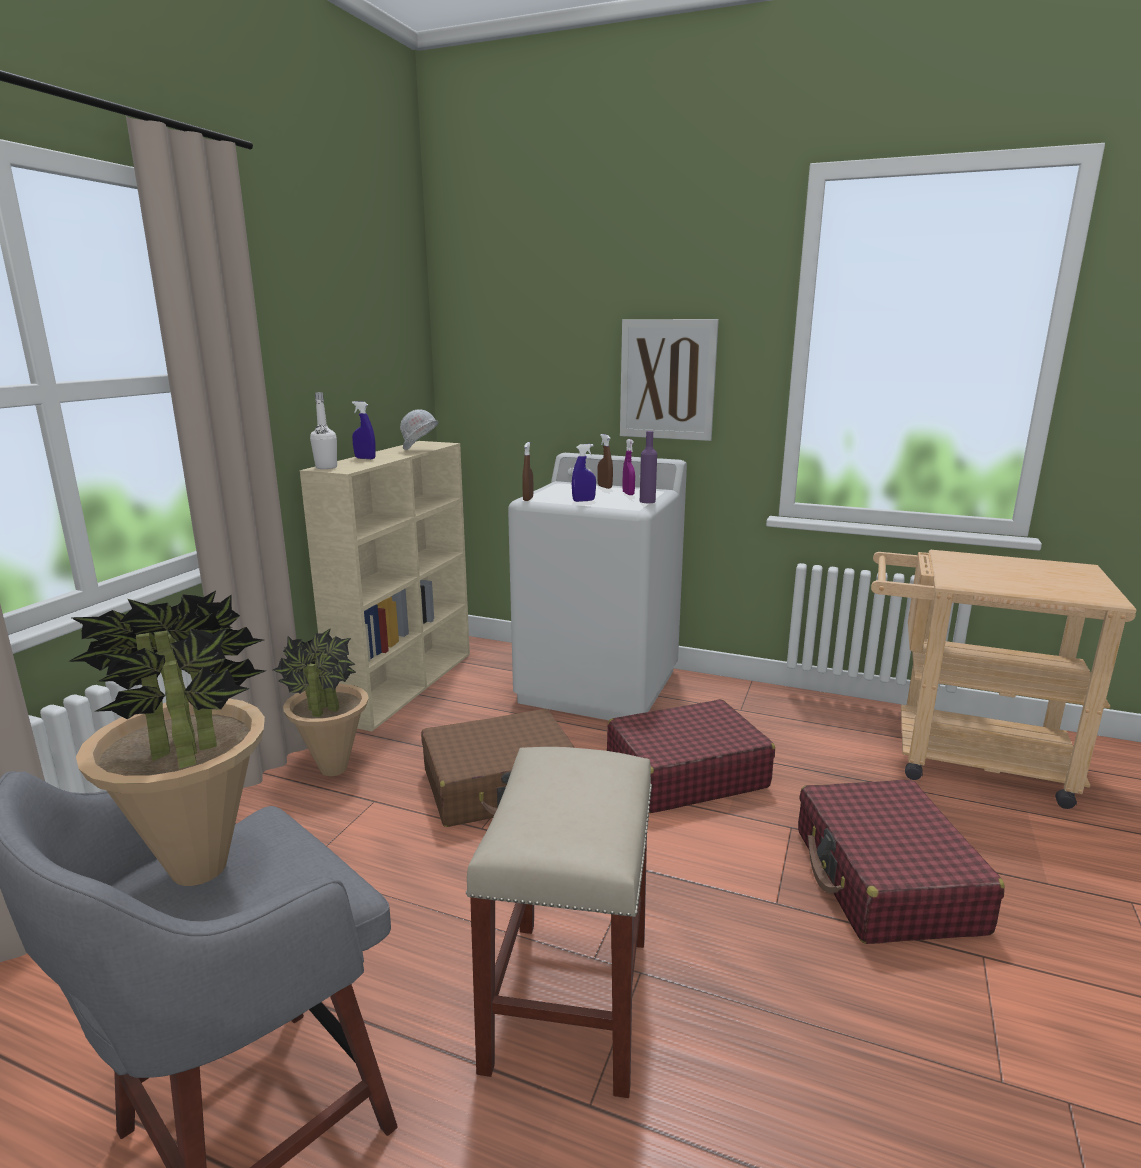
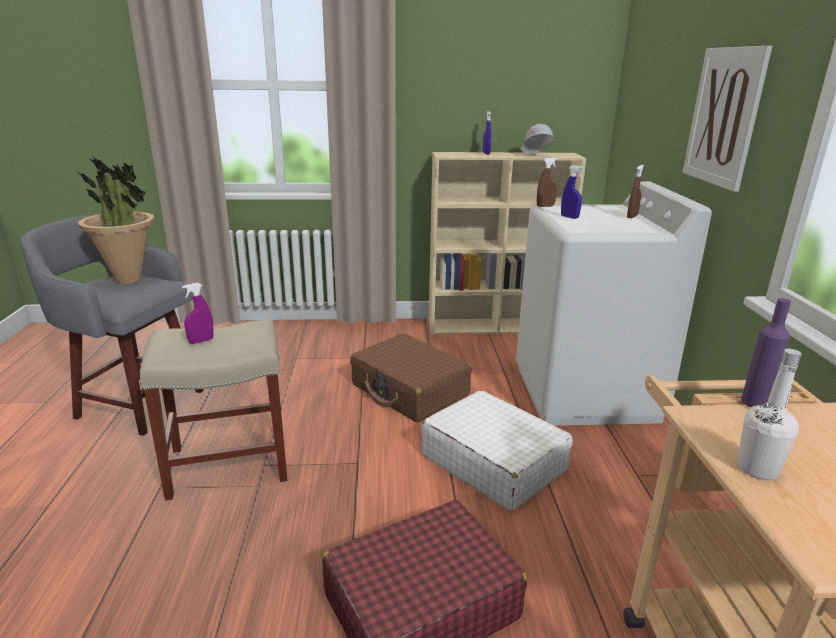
camera: 65 degrees right, 5 degrees up
potted plant [273,628,369,776] -> none
white bottle [310,392,337,469] -> white bottle moved to [737,349,801,480]
red suitcase [607,699,775,813] -> white suitcase [421,390,573,511]
purple spray bottle [623,439,635,495] -> purple spray bottle moved to [182,283,214,344]
purple bottle [640,431,657,503] -> purple bottle moved to [741,298,791,407]

